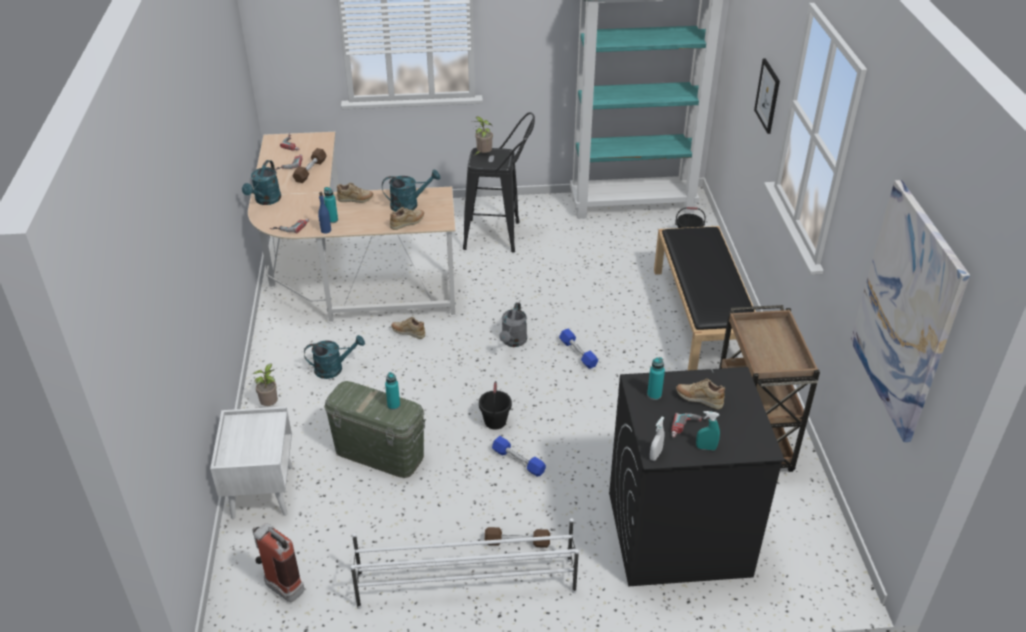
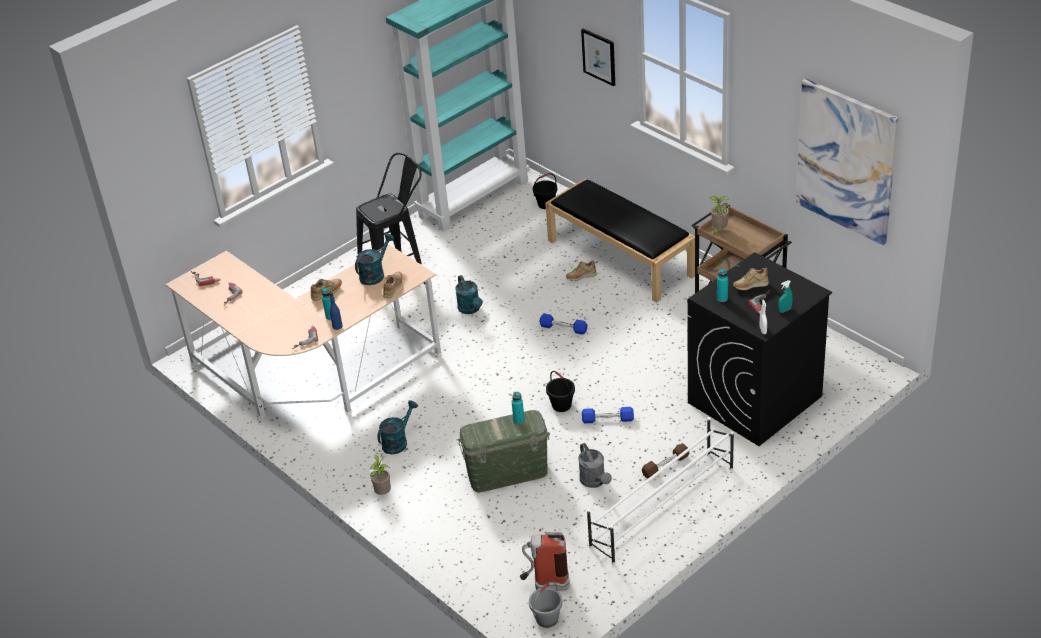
camera: 35 degrees left, 0 degrees up
white nightstand [210,406,293,519] -> none
turquoise watering can [242,160,281,205] -> turquoise watering can moved to [455,275,482,314]
brown dumbbell [293,148,327,183] -> none
beige shoe [391,317,425,339] -> beige shoe moved to [566,260,597,281]
potted plant [472,117,493,155] -> potted plant moved to [710,196,729,234]
grey watering can [499,302,527,347] -> grey watering can moved to [578,443,612,488]
none -> grey bucket [529,582,562,628]

